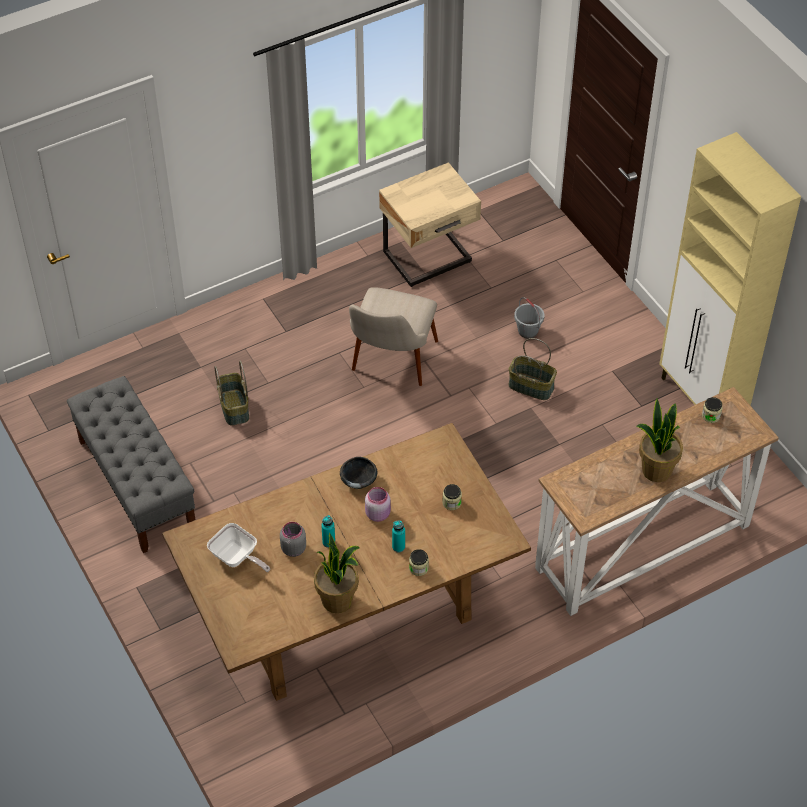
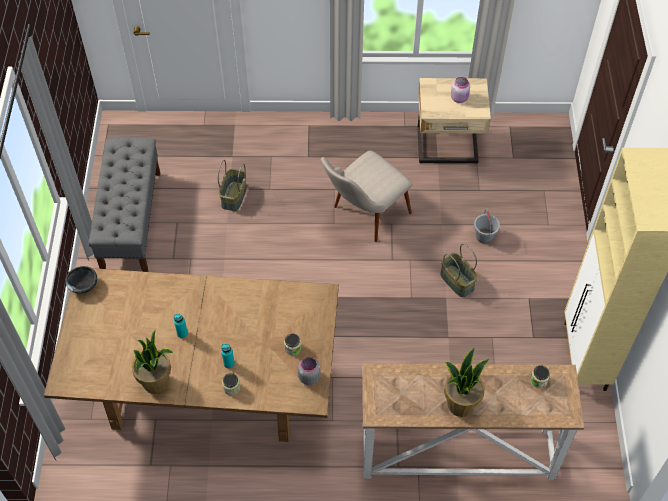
camera: 30 degrees right, 5 degrees up
frying pan [207,523,270,572] -> none
grey jar [280,522,306,557] -> grey jar moved to [298,357,320,385]
black bowl [340,457,378,489] -> black bowl moved to [65,266,97,294]
pink jar [365,487,391,522] -> pink jar moved to [451,77,470,103]

